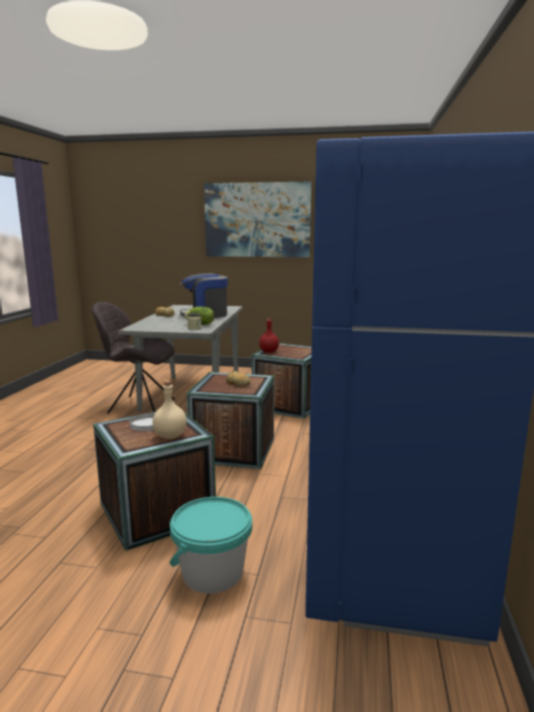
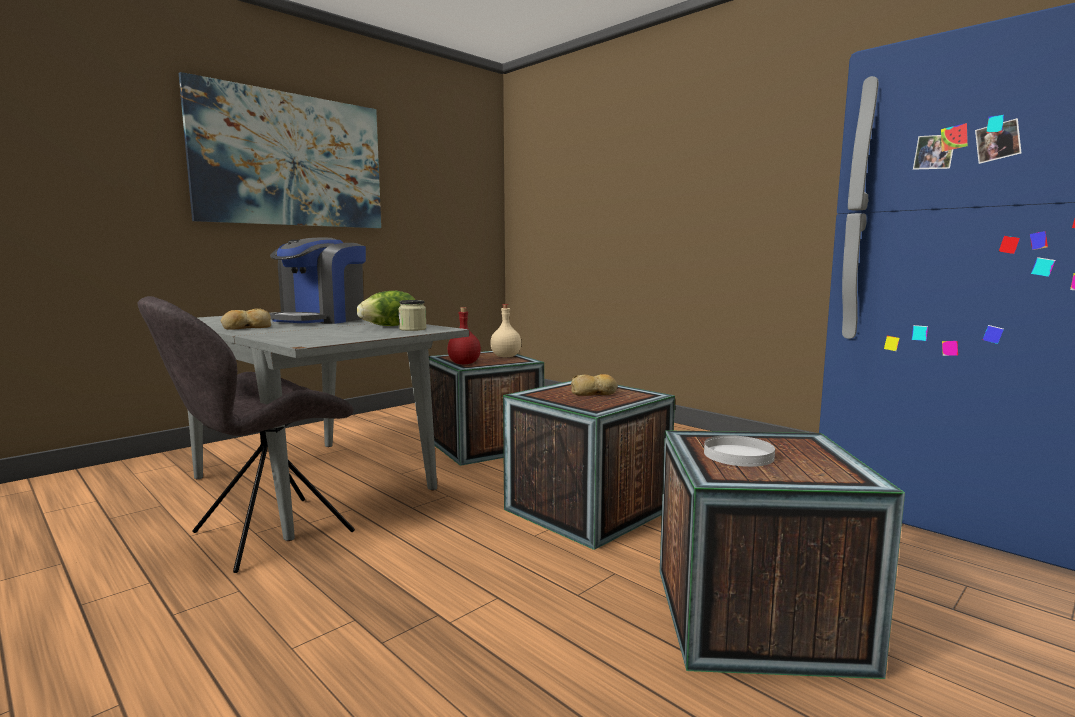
camera: 55 degrees left, 5 degrees down
beige bottle [153,380,187,439] -> beige bottle moved to [490,304,521,358]
turquoise bucket [170,497,252,593] -> none

